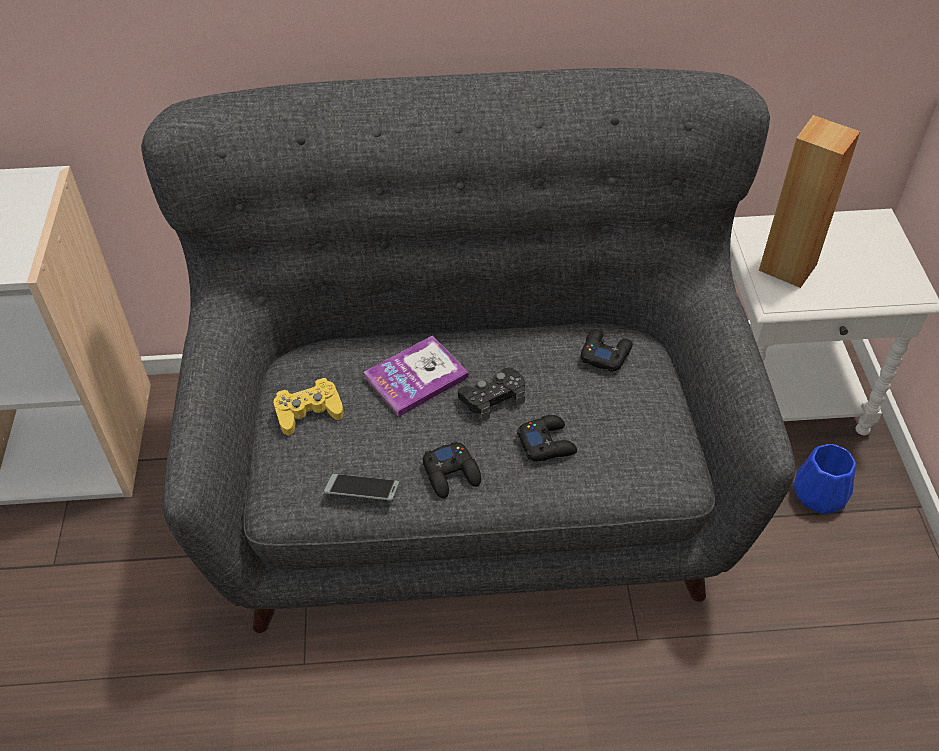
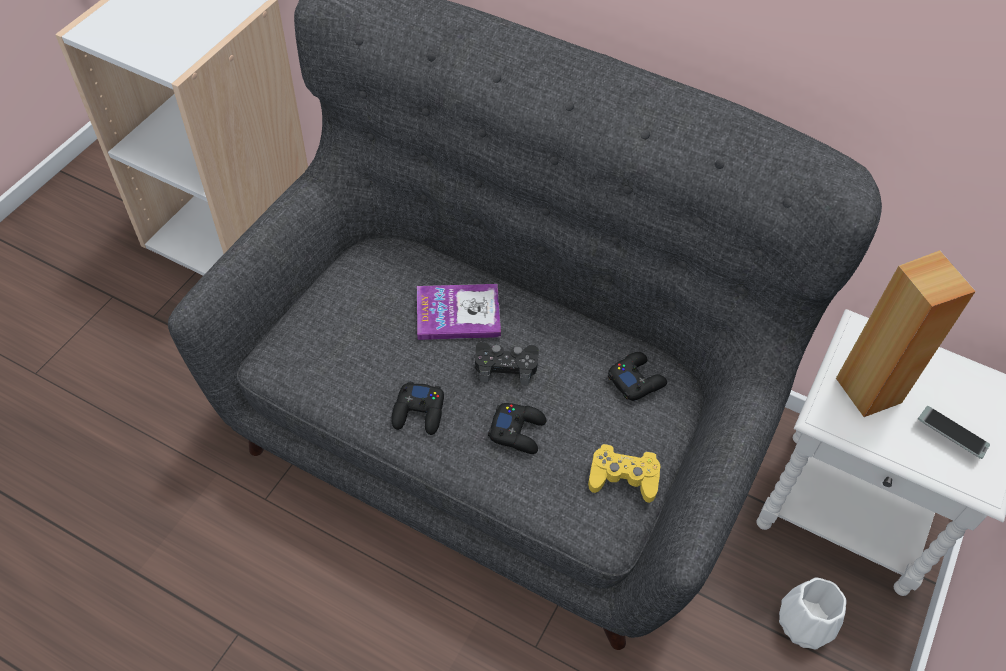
camera: 30 degrees right, 5 degrees up
yellow game controller [273,378,343,436] -> yellow game controller moved to [588,444,660,503]
phone [324,474,399,500] -> phone moved to [918,406,990,459]
blue vase [793,444,856,514] -> white vase [779,578,847,649]

